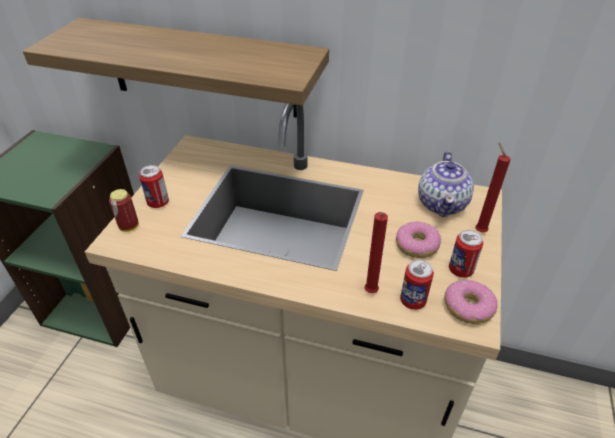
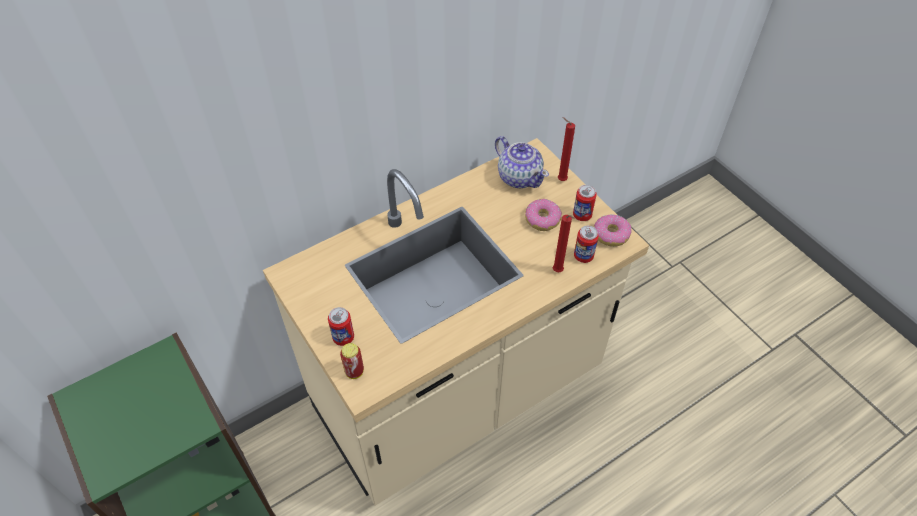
camera: 50 degrees left, 10 degrees up
shelf [23,18,329,118] -> none

